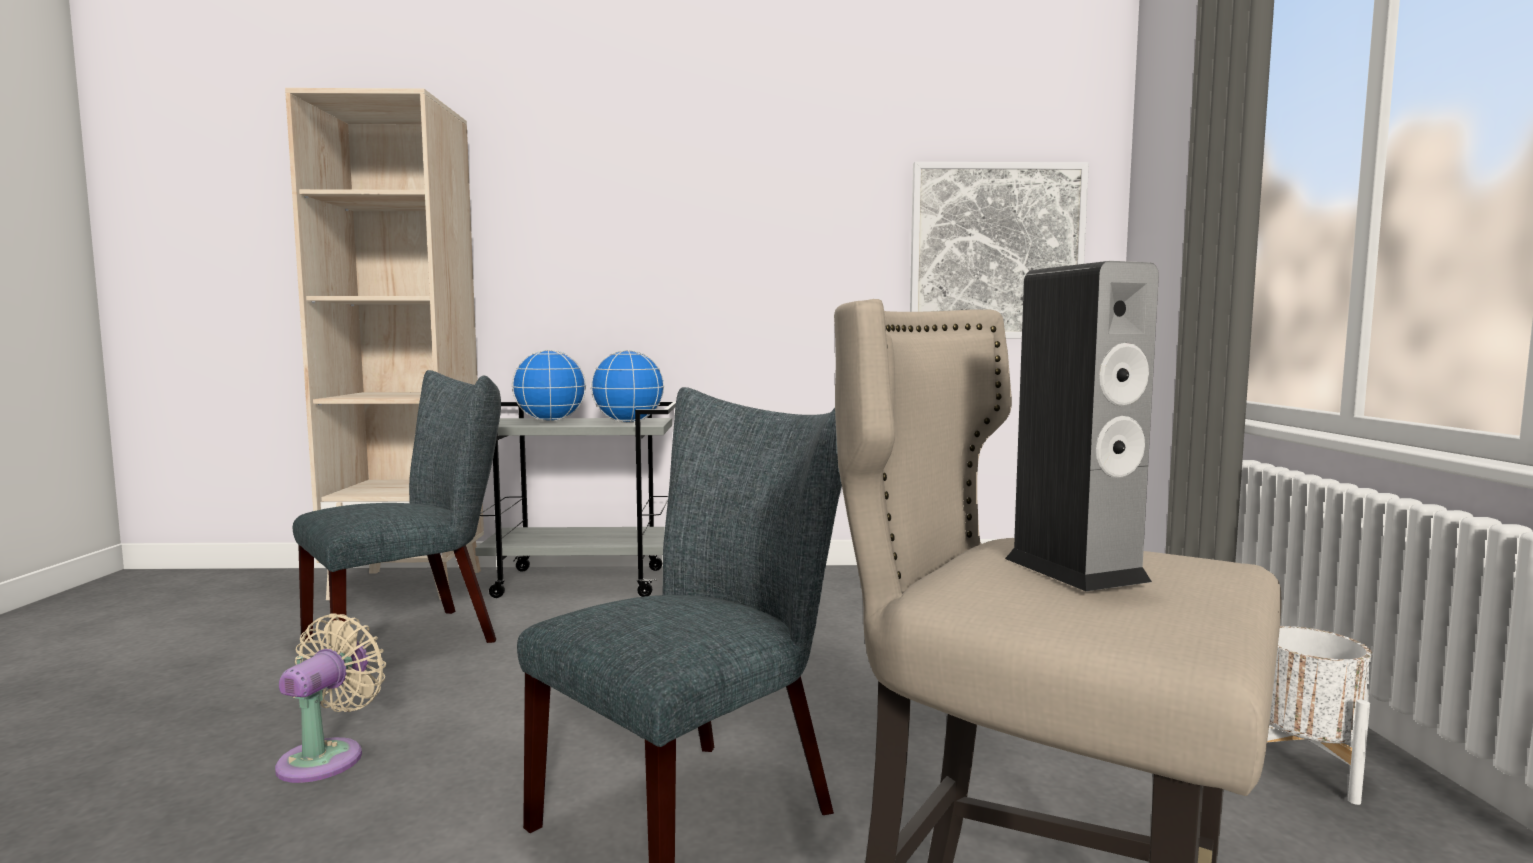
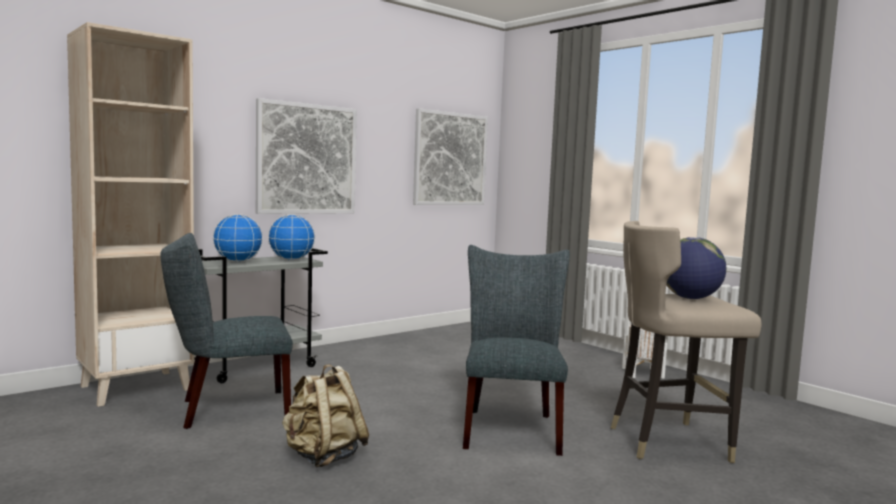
camera: 40 degrees left, 0 degrees up
beige fan [275,614,386,783] -> beige backpack [282,364,369,468]
grey chair [293,370,501,643] -> grey chair turned 120 degrees counterclockwise [160,233,293,429]
speaker [1005,261,1159,591] -> globe [666,237,726,299]
none -> picture [256,98,357,214]

